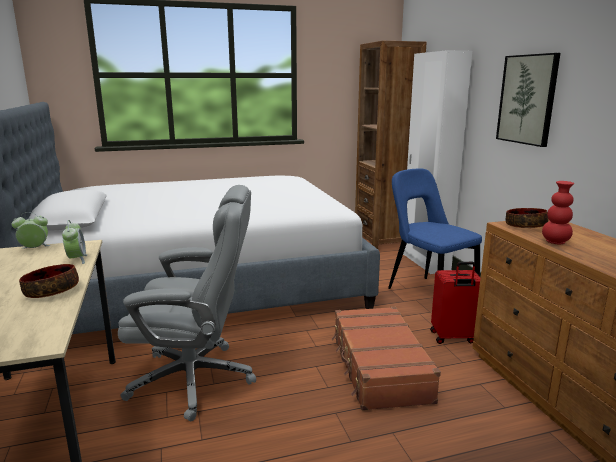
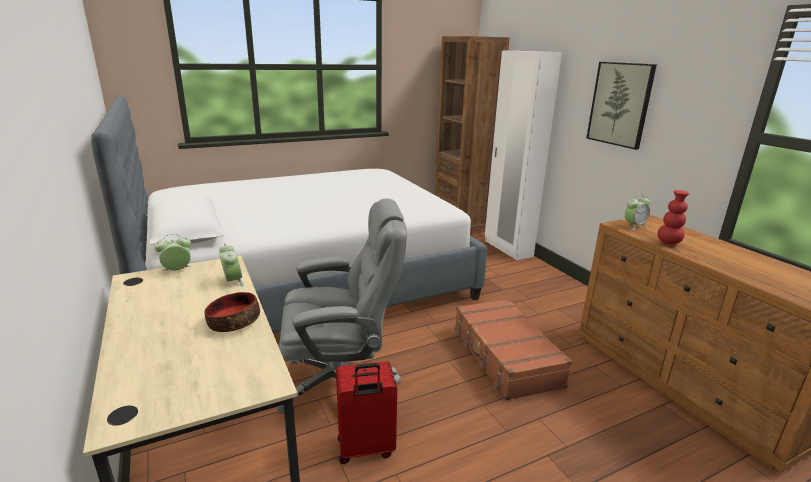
camera: 10 degrees left, 5 degrees up
blue chair [388,168,482,289] -> none
red suitcase [430,262,481,344] -> red suitcase moved to [336,361,397,464]
bowl [506,208,548,228] -> alarm clock [625,194,650,230]

